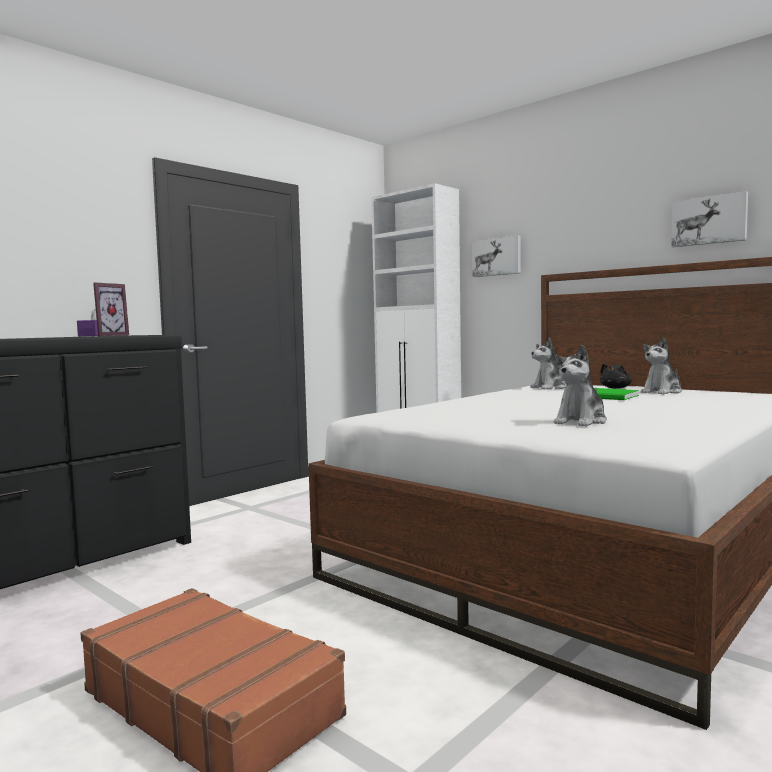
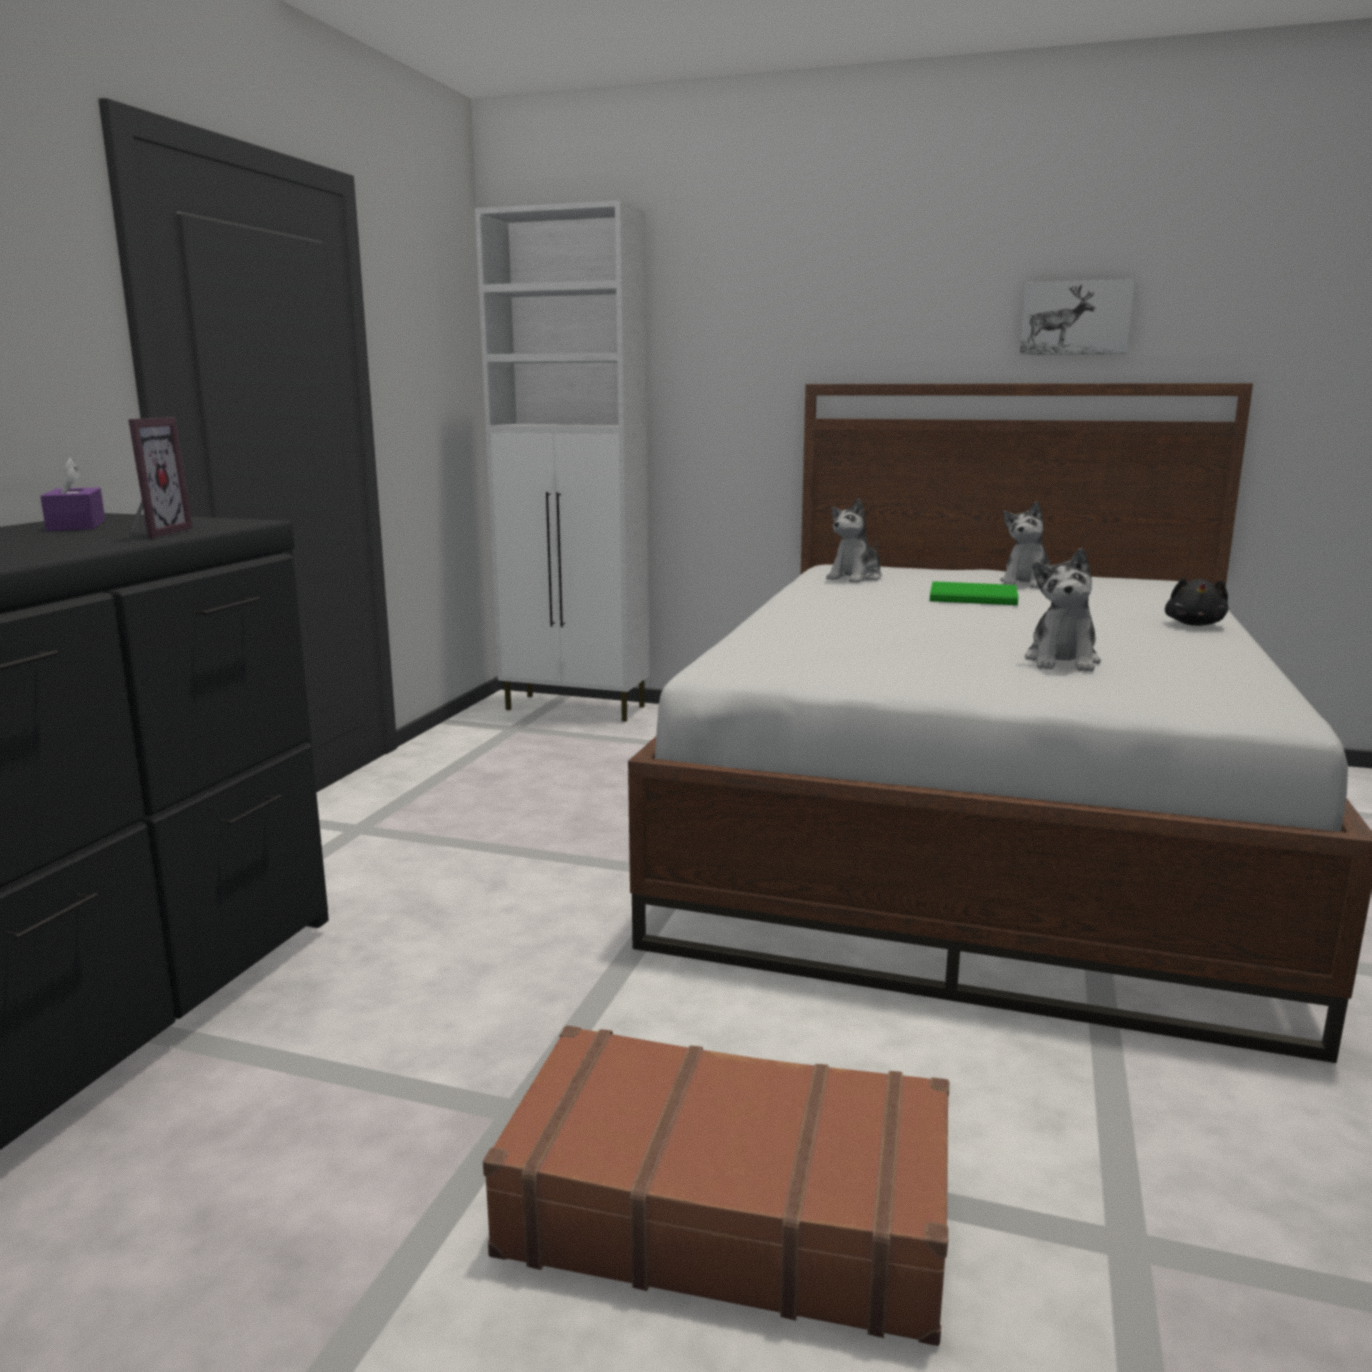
camera: 25 degrees left, 10 degrees up
picture [472,235,521,277] -> none
black plush toy [600,363,632,389] -> black plush toy moved to [1165,577,1228,626]

